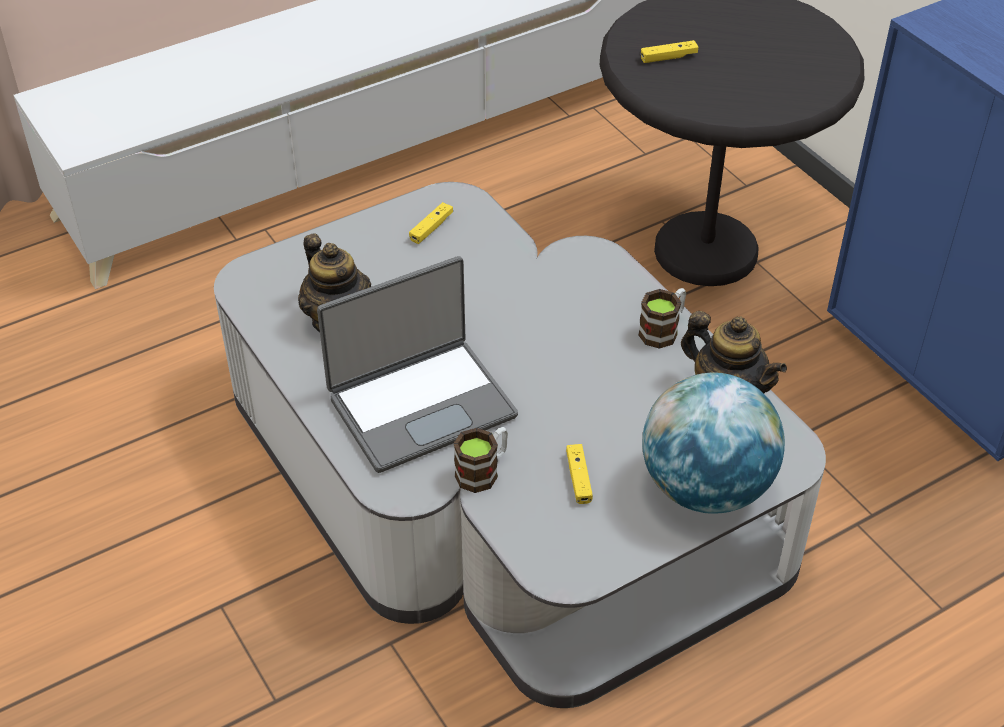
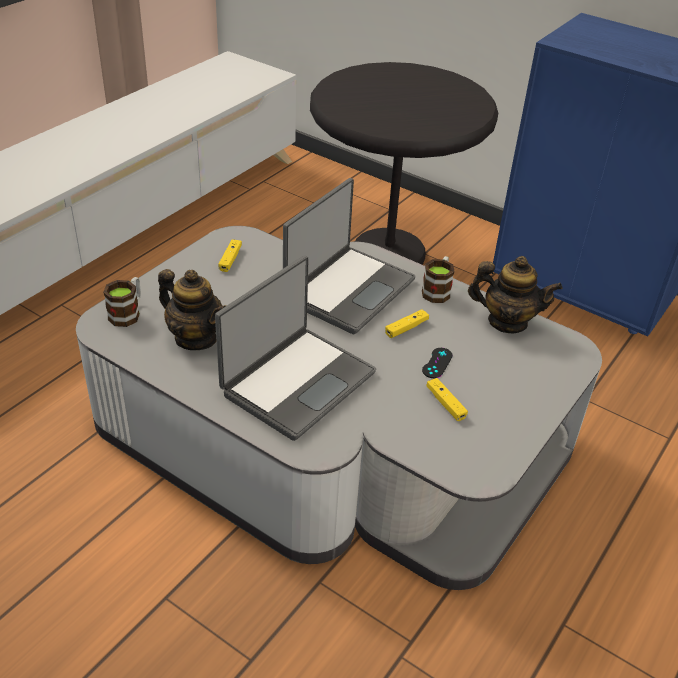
camera: 25 degrees left, 5 degrees down
mug [453,427,508,493] -> mug moved to [103,277,141,327]
yellow game controller [641,40,698,63] -> yellow game controller moved to [385,309,429,338]
globe [642,372,785,514] -> none
none -> laptop [283,178,415,334]
none -> black game controller [422,348,453,378]

